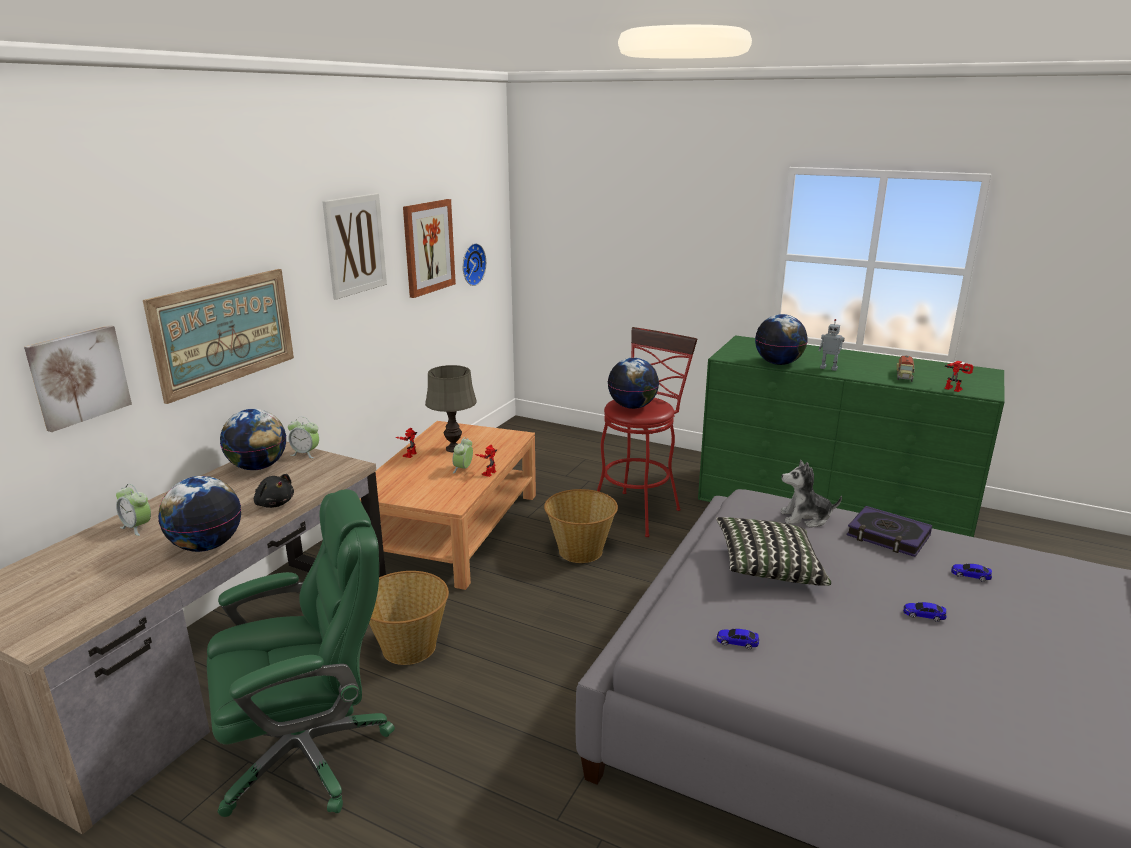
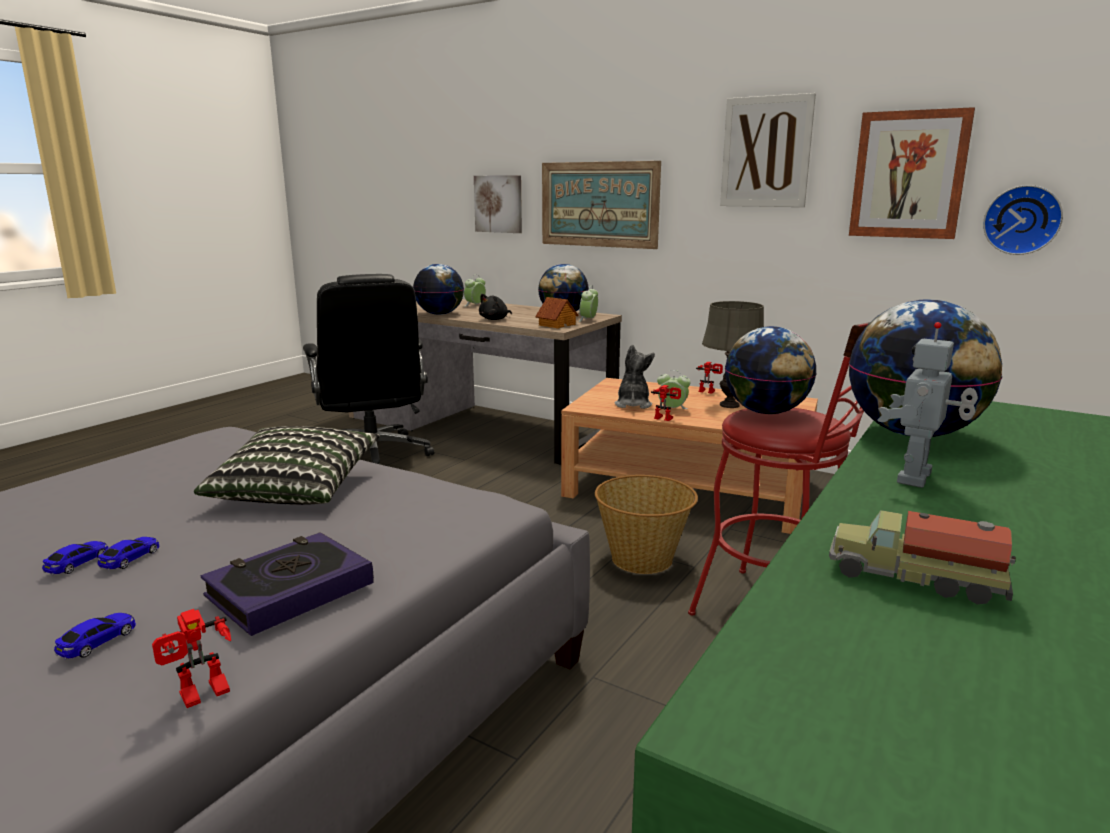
camera: 95 degrees right, 5 degrees down
green office chair [207,489,395,817] -> black office chair [303,274,434,464]
basket [369,571,449,665] -> none
toy car [716,628,759,649] -> toy car moved to [98,537,159,570]
plush toy [780,460,842,527] -> plush toy moved to [614,345,655,409]
toy robot [944,361,974,392] -> toy robot moved to [152,609,231,708]
none -> toy house [535,297,578,328]

